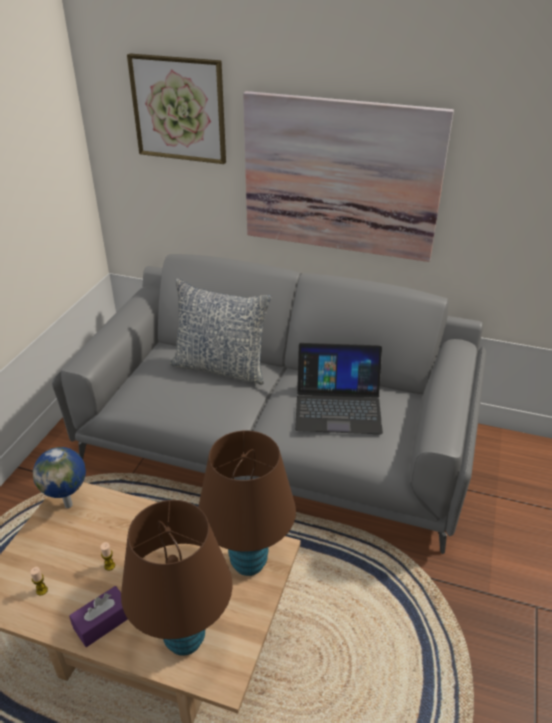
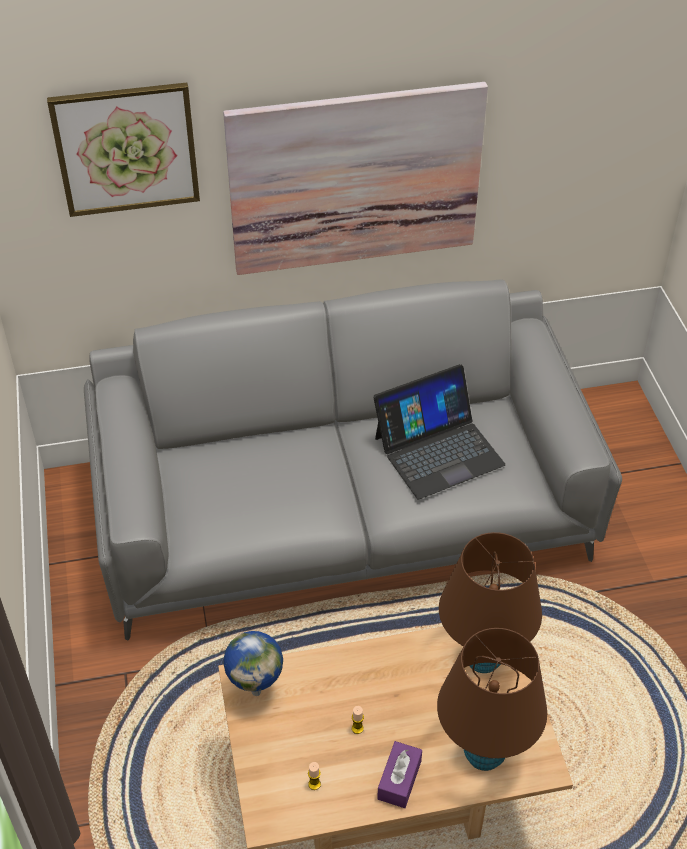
camera: 30 degrees left, 10 degrees up
pillow [170,279,272,385] -> none

